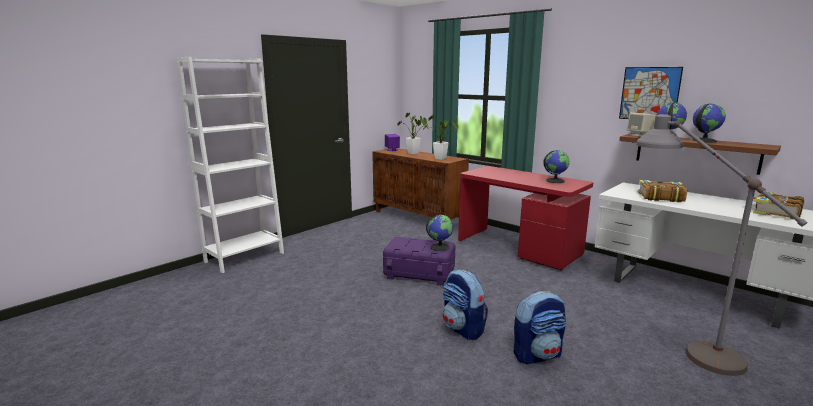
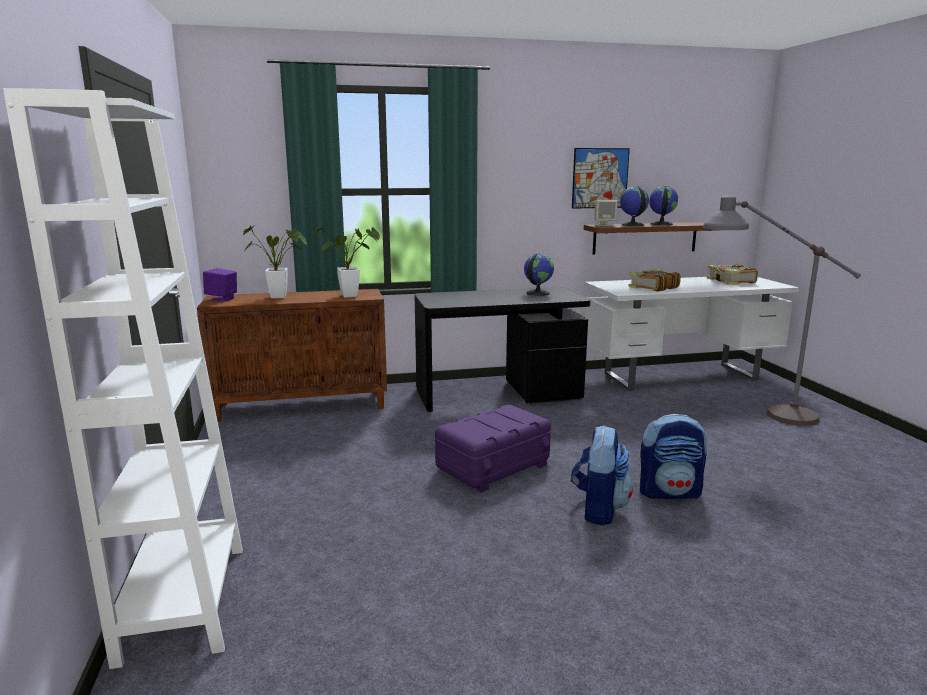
camera: 55 degrees left, 0 degrees up
globe [426,215,453,251] -> none
red desk [458,166,593,271] -> black desk [414,287,590,412]
backpack [514,291,566,364] -> backpack moved to [571,425,633,526]

